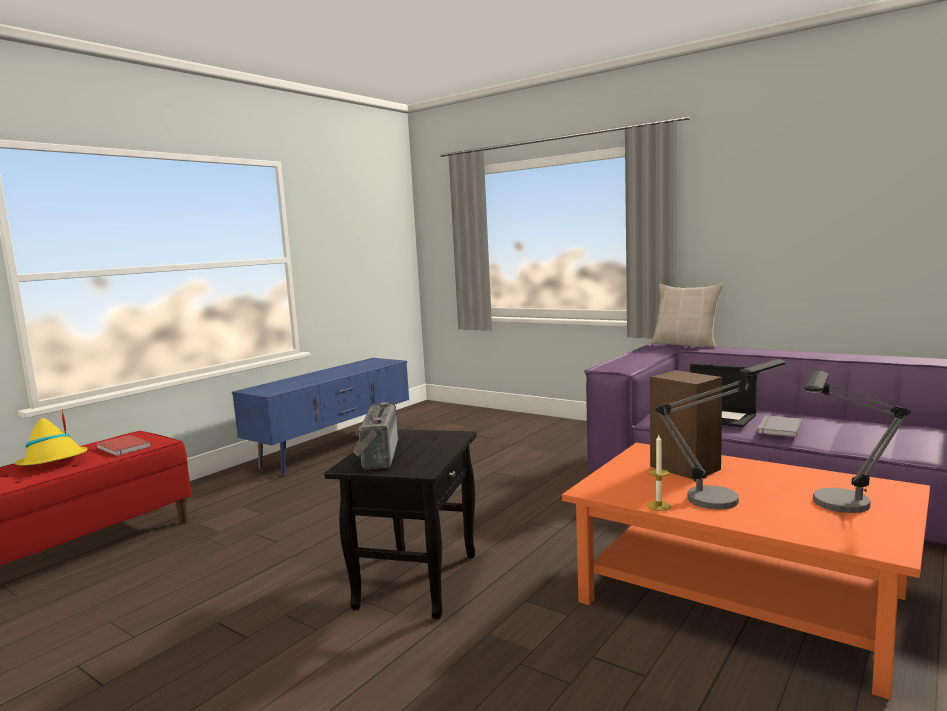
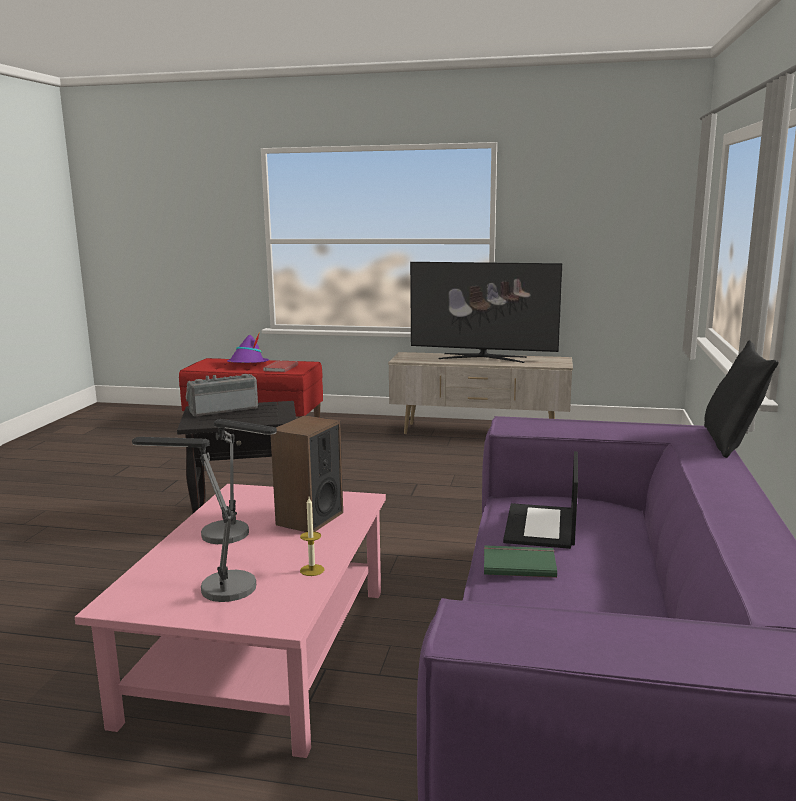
camera: 65 degrees right, 5 degrees up
yellow hat [15,409,87,466] -> purple hat [227,334,269,363]
blue tv stand [232,358,409,476] -> beige tv stand [388,352,573,434]
orange coffee table [562,443,930,700] -> pink coffee table [75,484,386,758]
candle [647,435,671,511] -> candle moved to [300,497,325,576]
beige pillow [651,284,723,348] -> black pillow [704,340,779,458]
grey book [758,416,802,437] -> green book [484,545,557,578]
none -> television [410,262,562,363]

